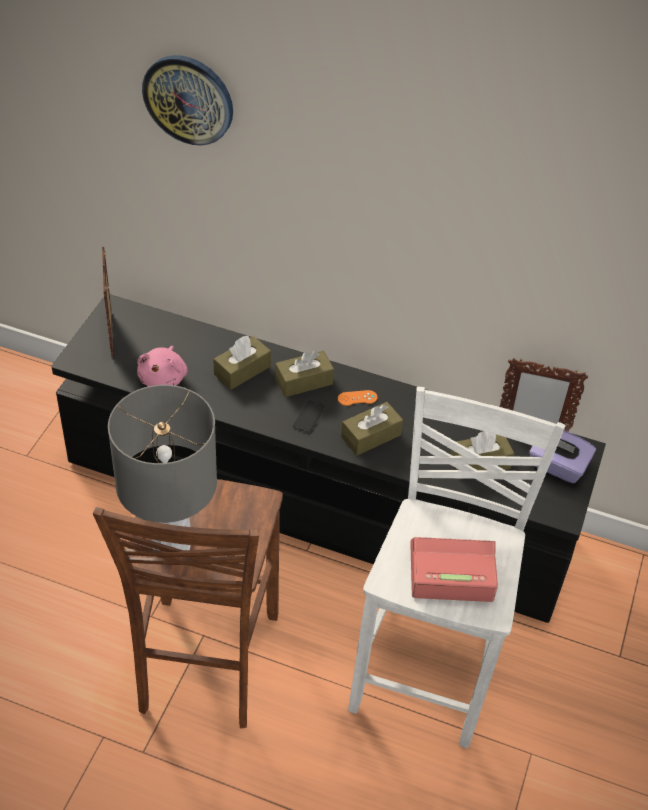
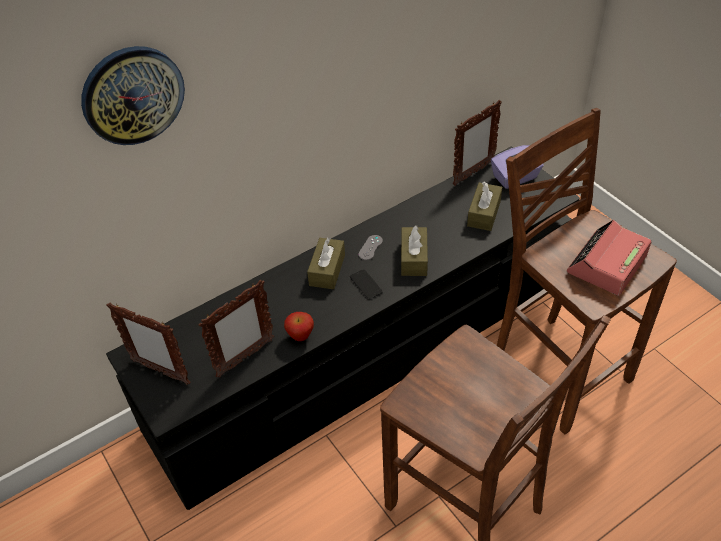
camera: 50 degrees left, 0 degrees up
grey table lamp [108,385,217,558] -> none
pink plush toy [137,346,188,386] -> picture frame [199,280,275,378]
brown tissue box [213,336,271,390] -> none
orange game controller [338,390,377,406] -> grey game controller [358,235,383,260]
white stool [348,387,566,748] -> brown stool [497,108,677,434]
none -> apple [284,312,314,341]

